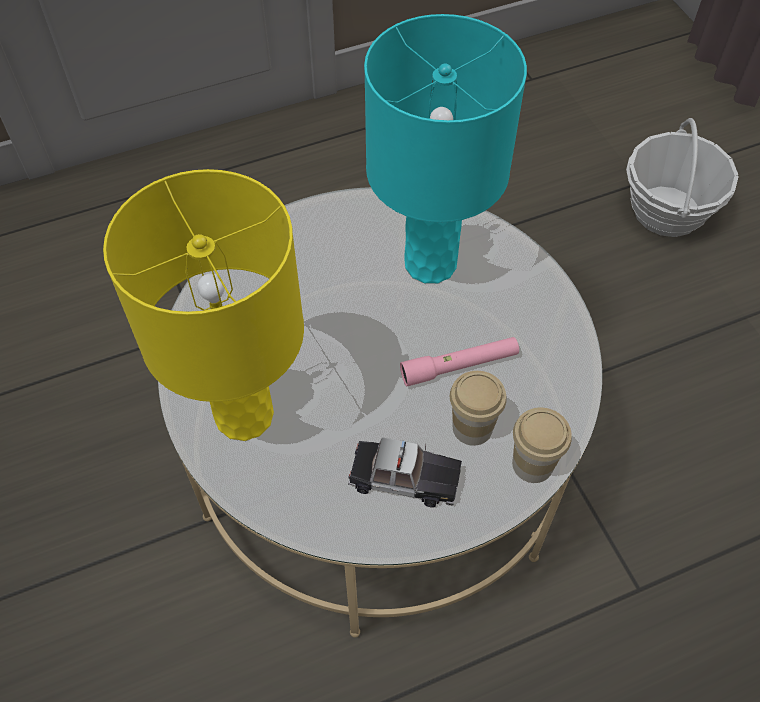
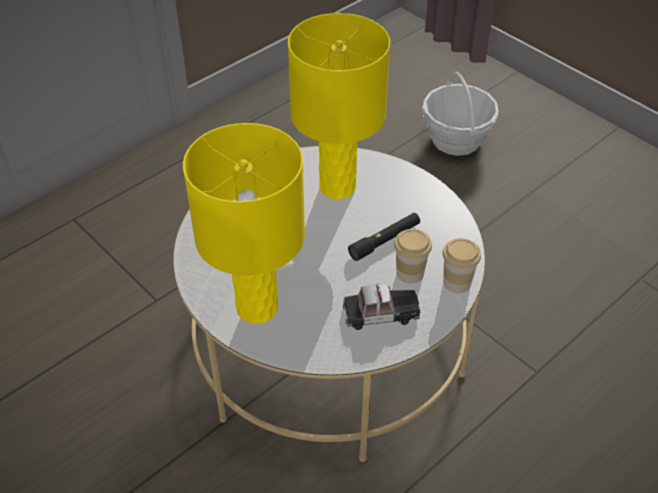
camera: 20 degrees left, 10 degrees down
turquoise table lamp [364,14,527,283] -> yellow table lamp [288,13,390,200]
pink flashlight [400,337,519,386] -> black flashlight [348,213,420,261]

